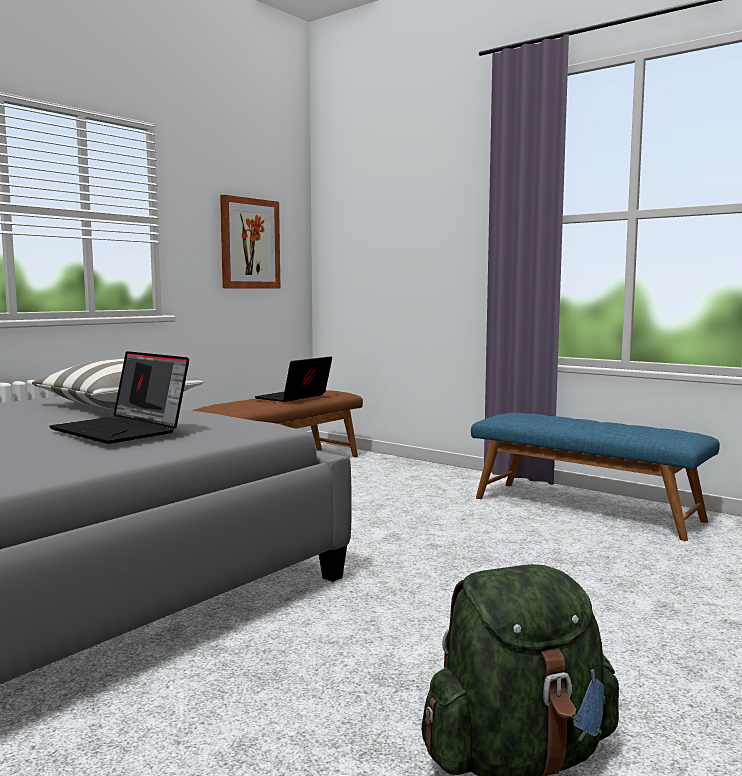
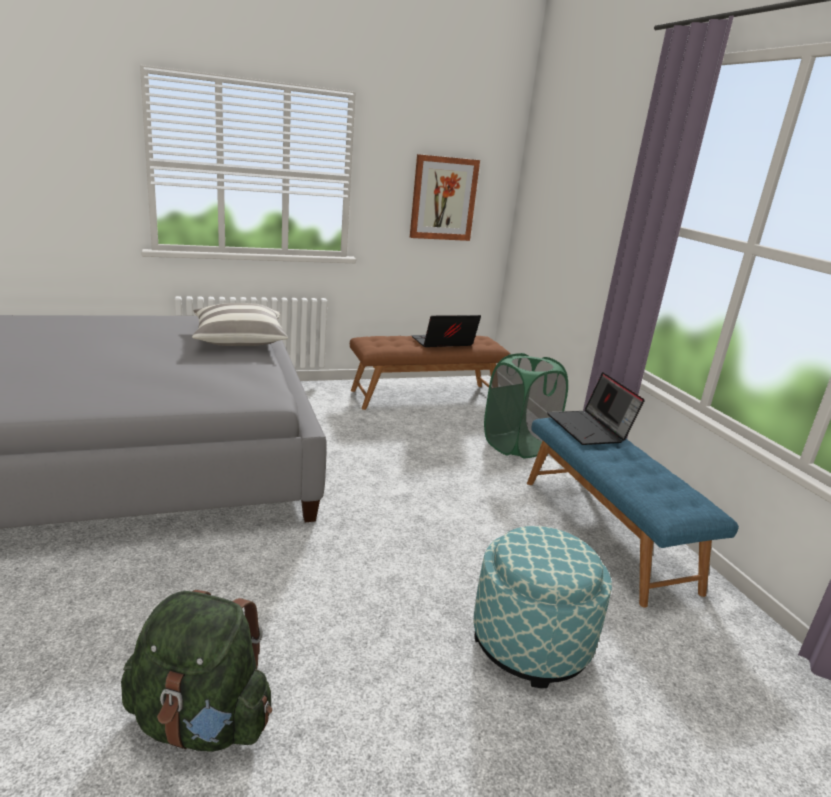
camera: 30 degrees right, 15 degrees up
laptop [49,351,189,444] -> laptop moved to [547,372,645,445]
none -> ottoman [473,526,612,688]
none -> green laundry basket [484,353,568,458]

